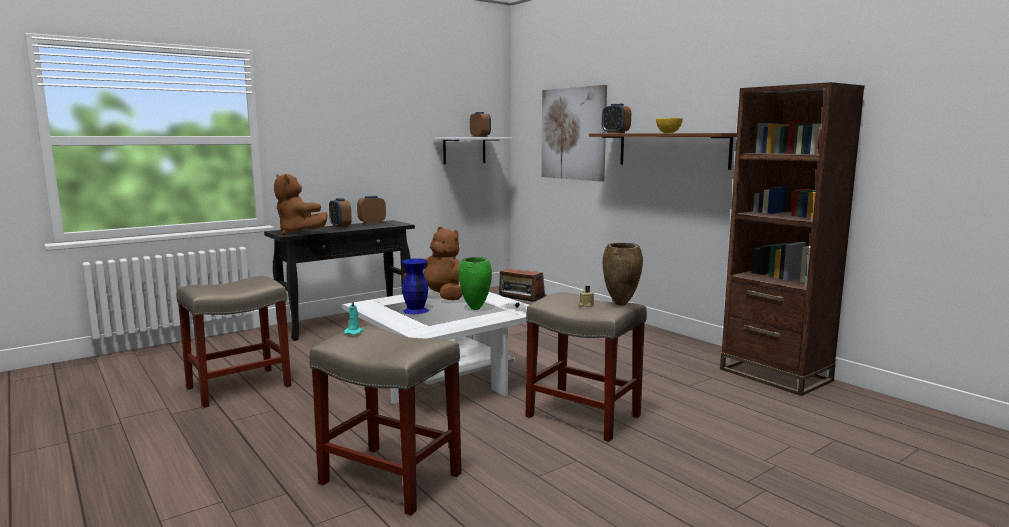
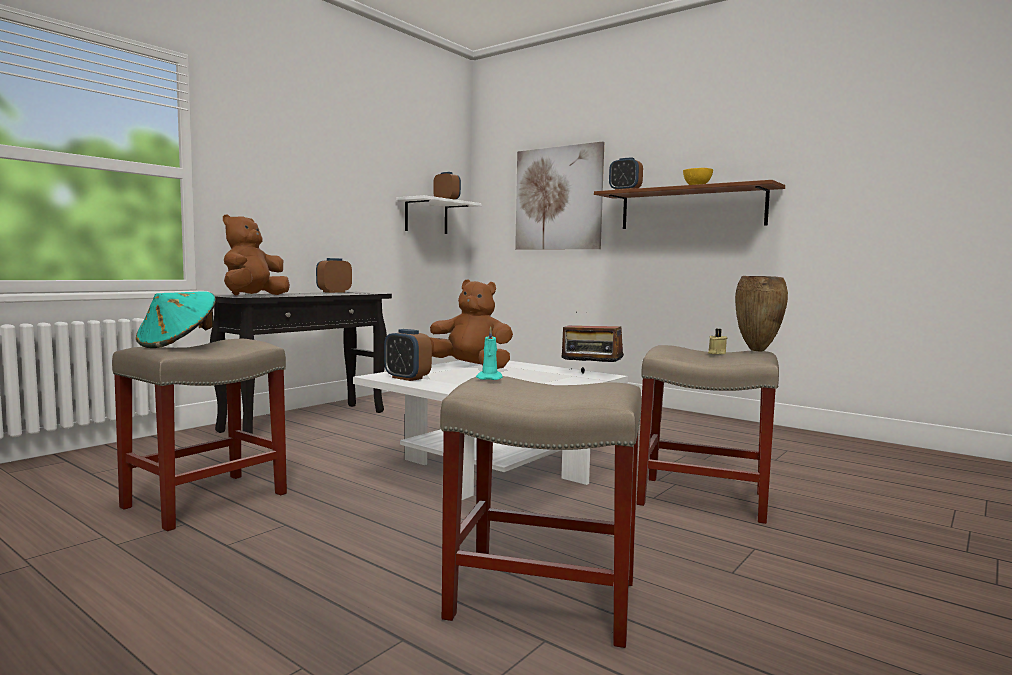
camera: 15 degrees left, 5 degrees down
brown plush toy [274,174,328,235] -> brown plush toy turned 90 degrees clockwise [223,214,290,295]
alarm clock [329,198,352,228] -> alarm clock moved to [384,329,432,381]
blue vase [402,258,429,314] -> none
green vase [459,257,492,310] -> none
brown bookcase [720,82,865,396] -> none
none -> turquoise hat [136,291,216,348]

